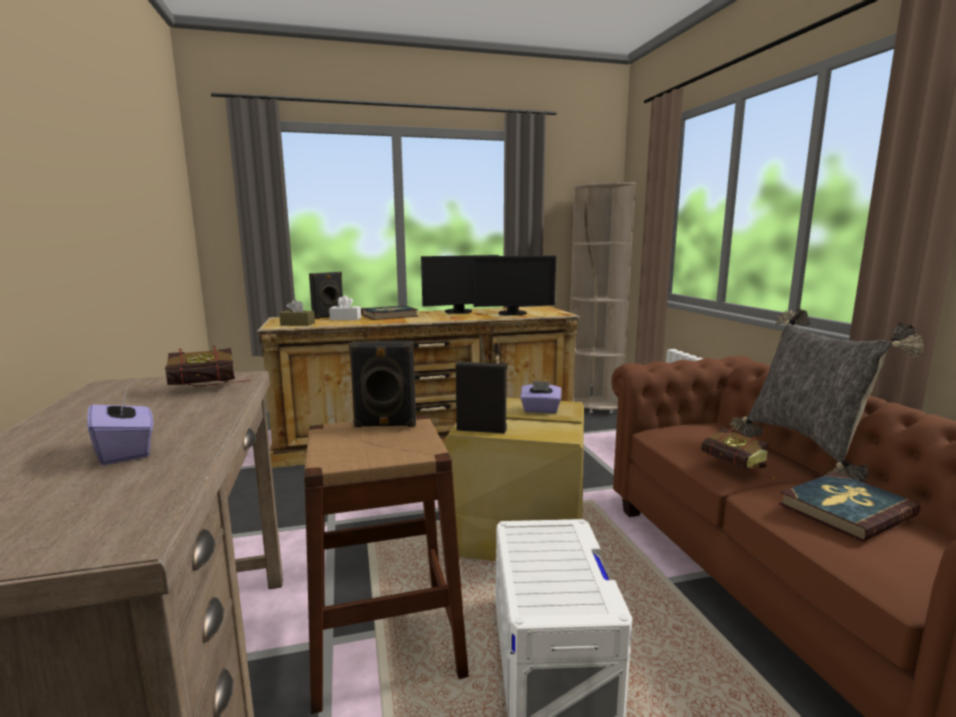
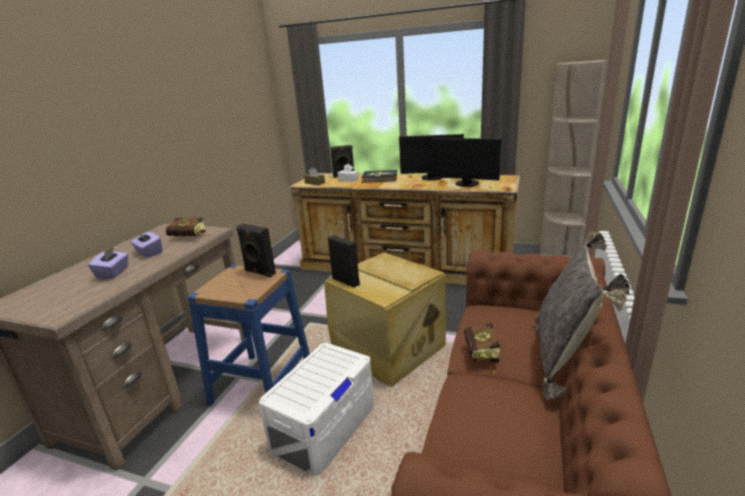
camera: 35 degrees right, 10 degrees up
brown stool [304,415,469,714] -> blue stool [188,265,310,406]
purple tissue box [520,381,561,413] -> purple tissue box moved to [131,231,162,258]
book [779,472,920,542] -> none

